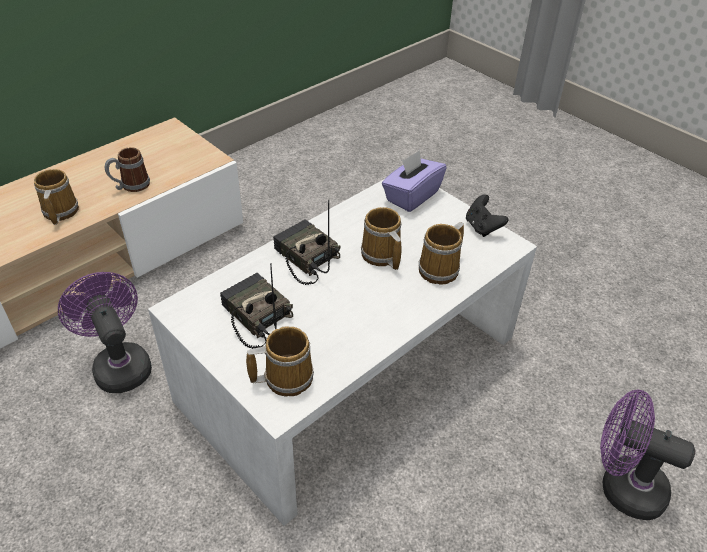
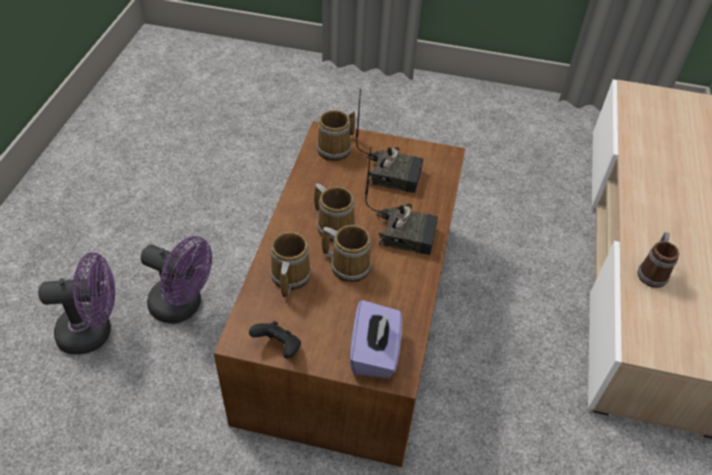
camera: 145 degrees right, 5 degrees up
mug [34,169,79,225] -> mug moved to [314,183,356,242]
purple fan [58,272,152,393] -> purple fan moved to [141,236,212,324]
white coffee table [148,179,537,526] -> brown coffee table [214,121,465,467]

